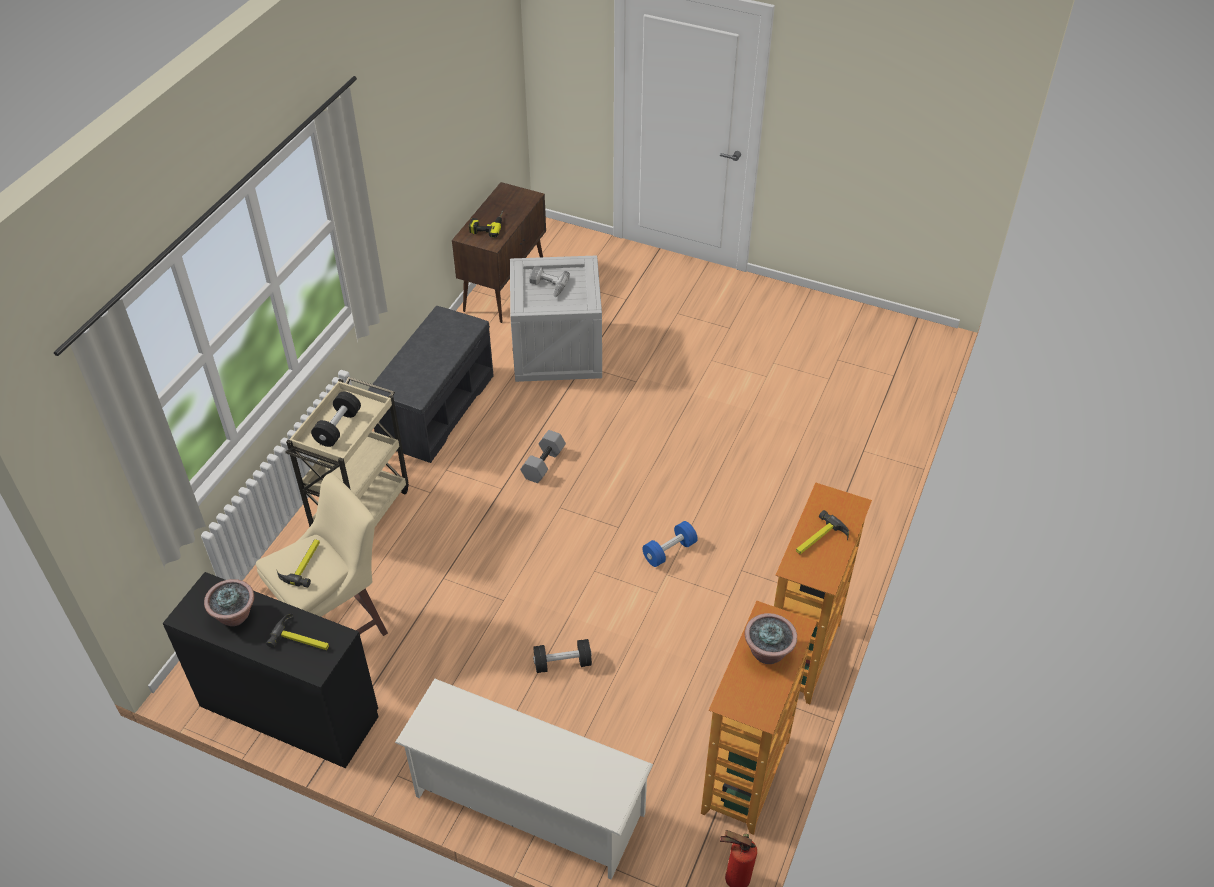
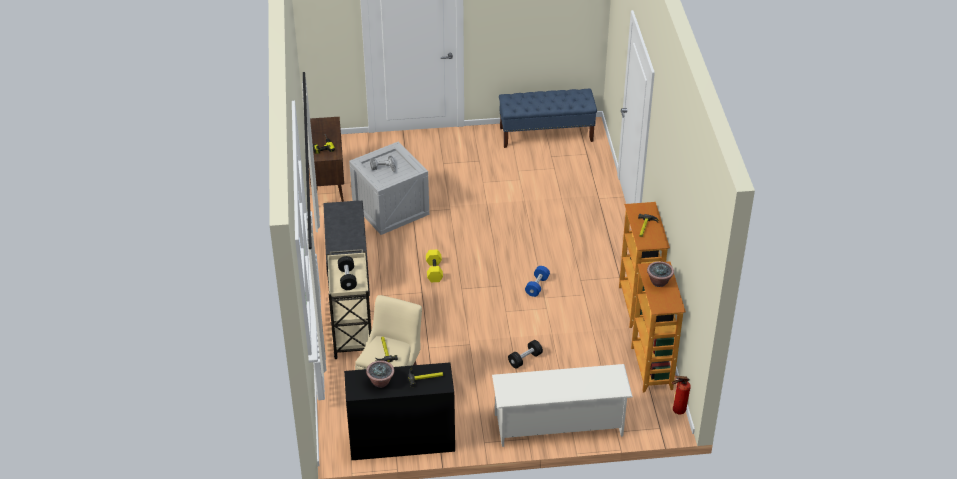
camera: 30 degrees left, 5 degrees down
grey dumbbell [520,430,566,483] -> yellow dumbbell [426,250,443,282]
none -> blue bench [499,89,597,148]

